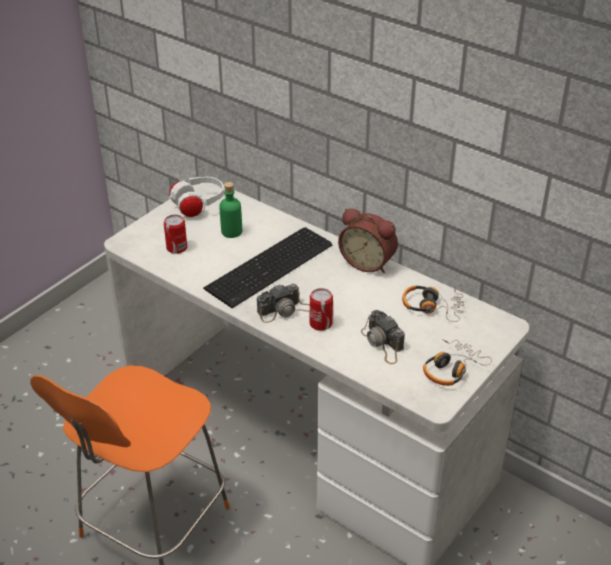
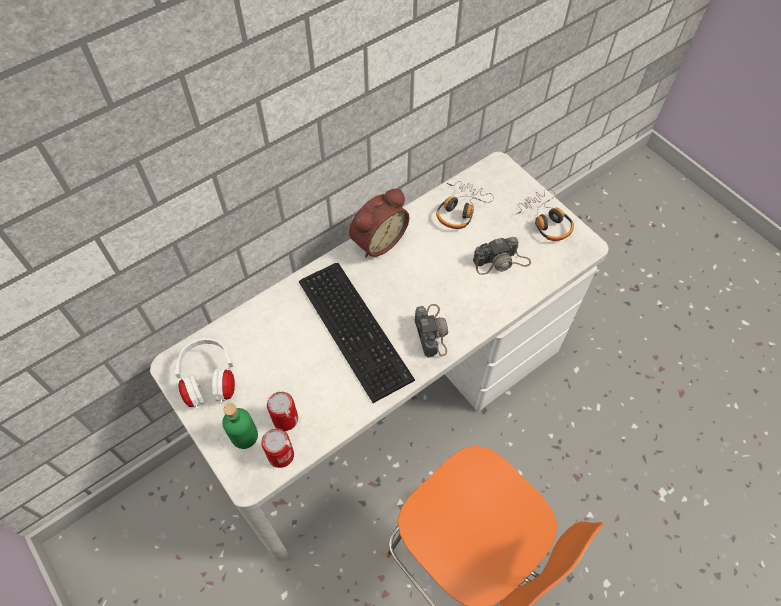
camera: 75 degrees left, 20 degrees up
green bottle [219,182,242,238] -> green bottle moved to [222,403,258,449]
can [310,288,333,331] -> can moved to [261,428,294,468]

